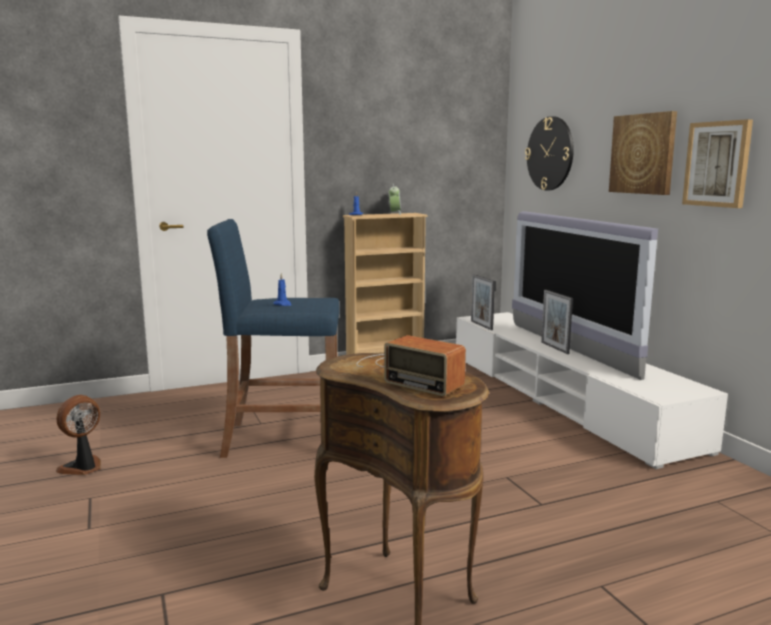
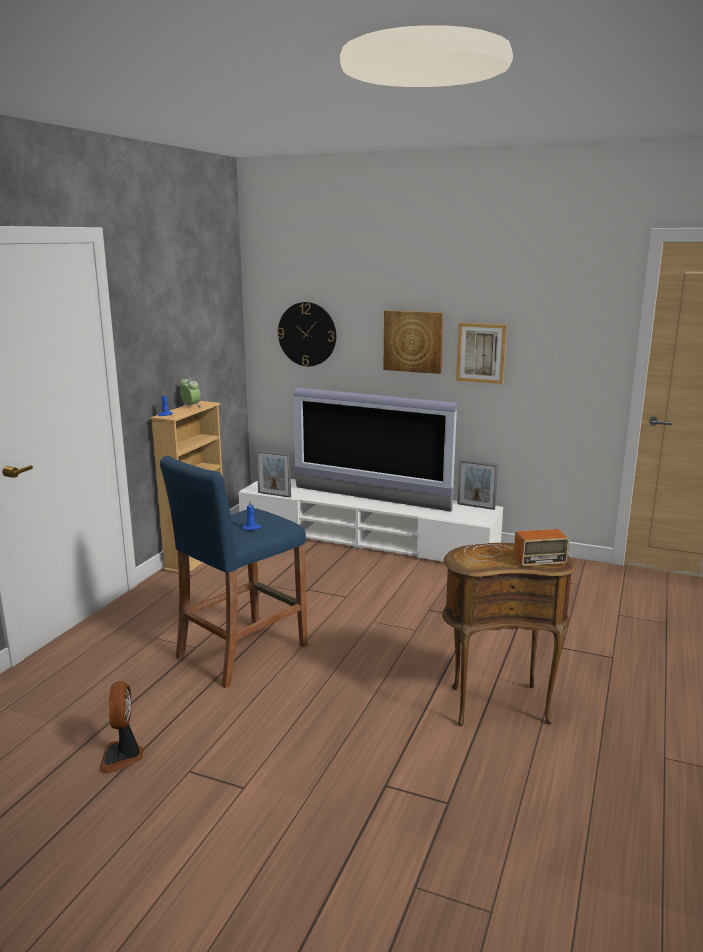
camera: 45 degrees left, 5 degrees up
picture frame [541,290,573,354] -> picture frame moved to [457,460,498,510]

